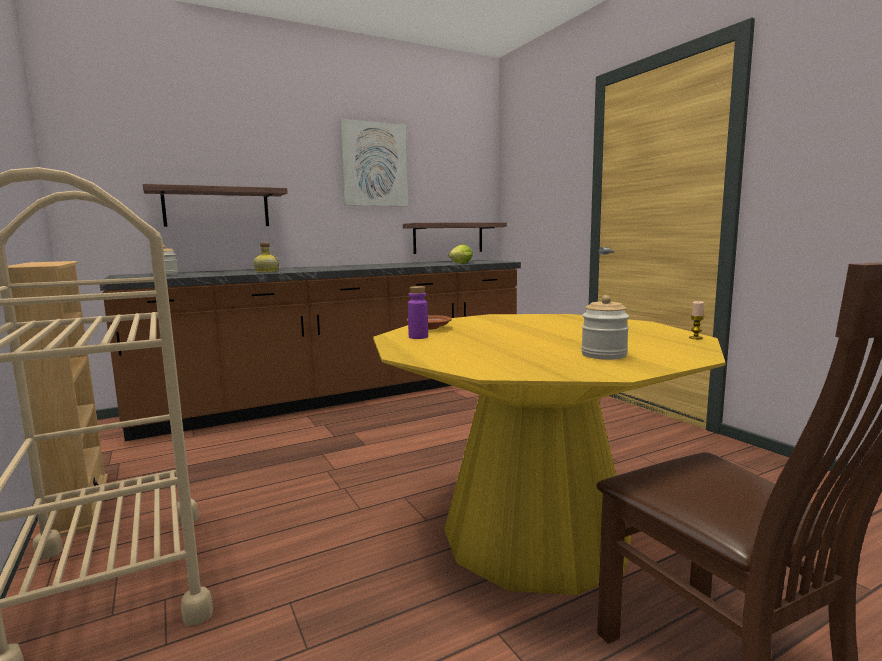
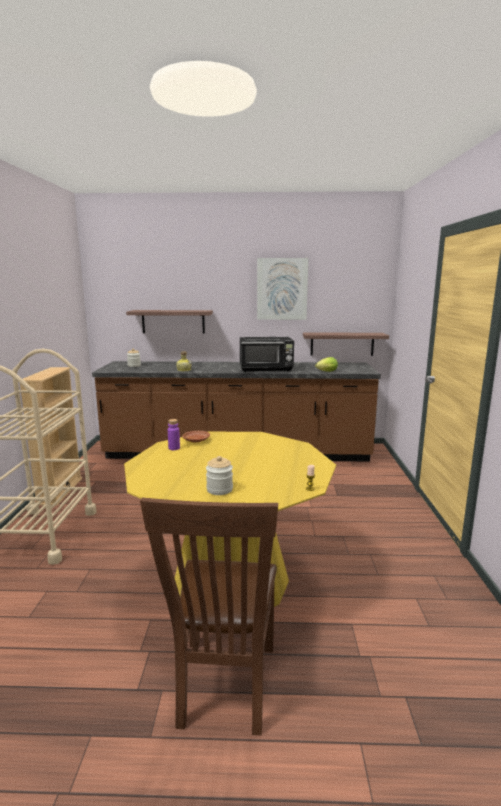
camera: 30 degrees right, 5 degrees up
none -> black microwave [240,337,294,372]

